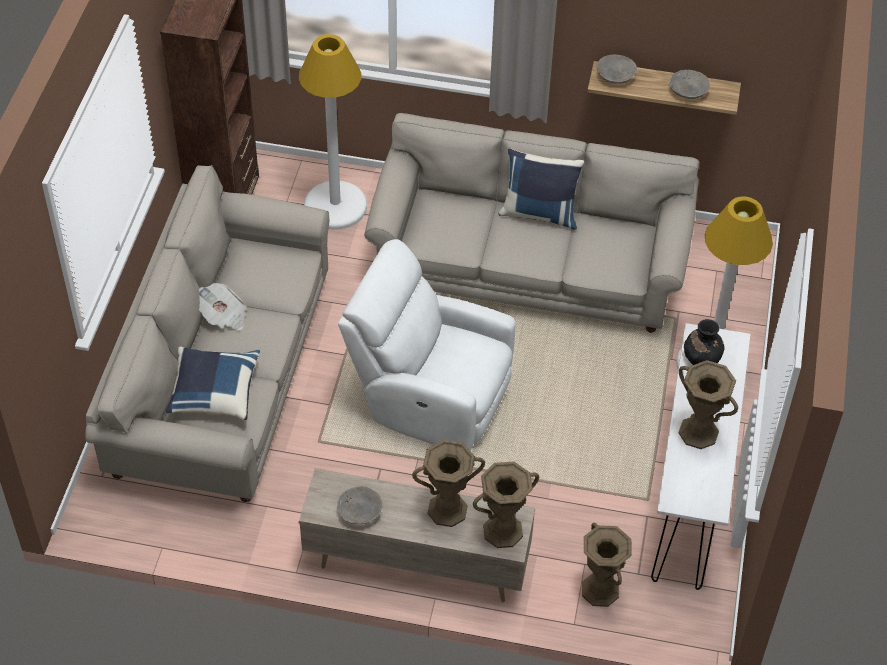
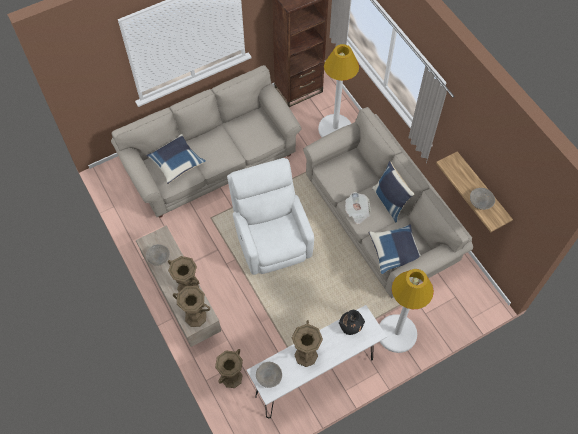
camera: 50 degrees right, 10 degrees up
newspaper [199,283,247,331] -> newspaper moved to [345,192,370,224]
grey bowl [597,55,637,84] -> grey bowl moved to [256,362,282,388]
none -> blue pillow [368,224,421,274]

